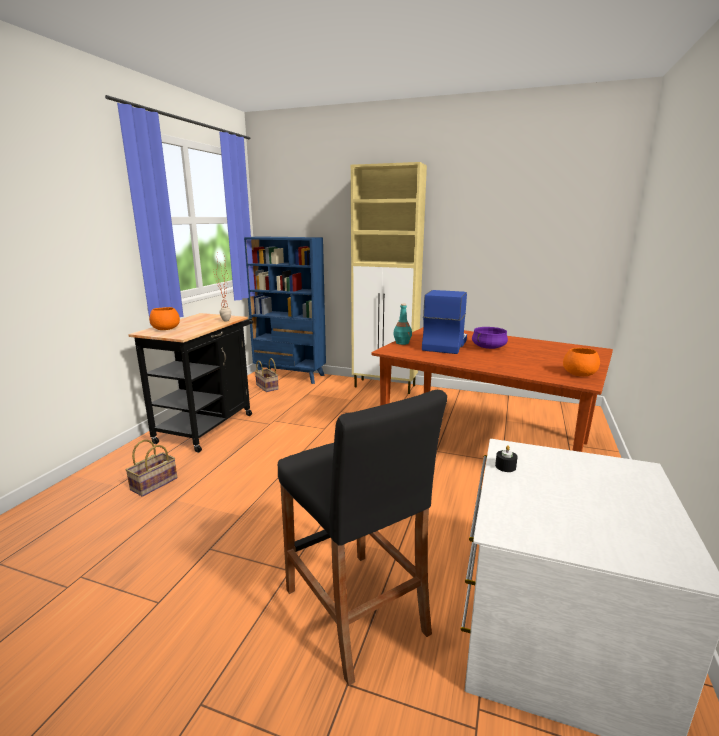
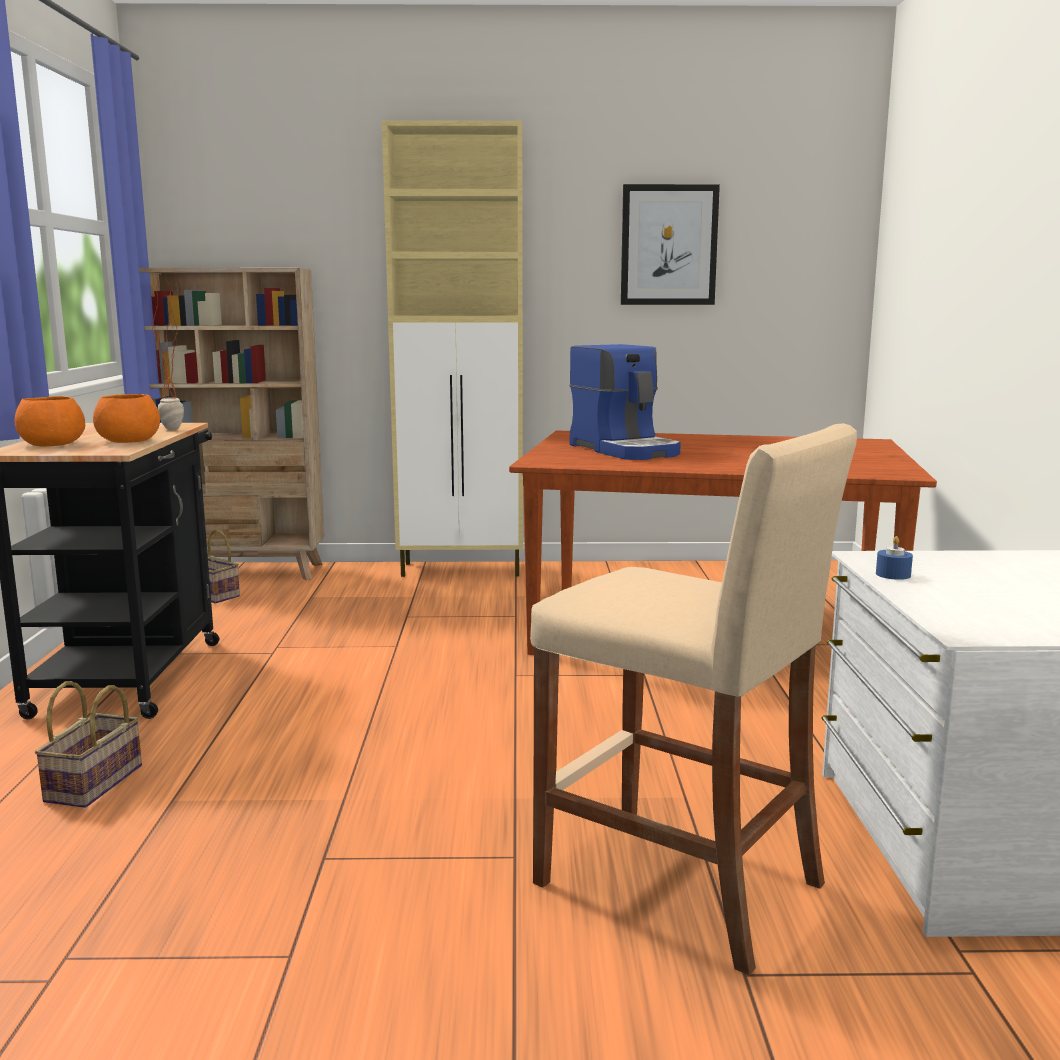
camera: 20 degrees left, 5 degrees down
blue bookcase [244,236,326,384] -> beige bookcase [139,268,324,581]
black stool [278,390,447,686] -> beige stool [530,423,857,975]
turquoise bottle [393,304,412,345] -> none
coffee machine [422,290,467,354] -> coffee machine turned 150 degrees clockwise [569,344,681,460]
purple cooking pot [472,327,508,349] -> none
black candle [495,445,518,472] -> blue candle [876,536,913,580]
orange bowl [563,348,600,376] -> orange bowl moved to [93,394,160,443]
none -> picture [621,184,720,305]

